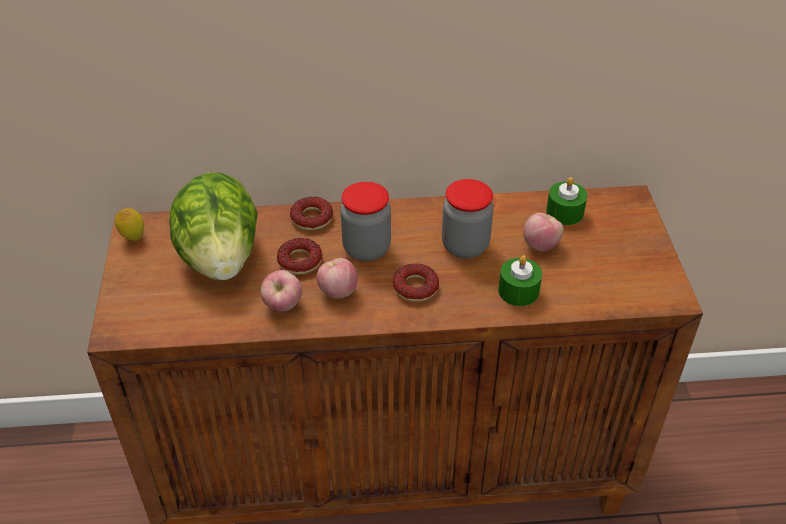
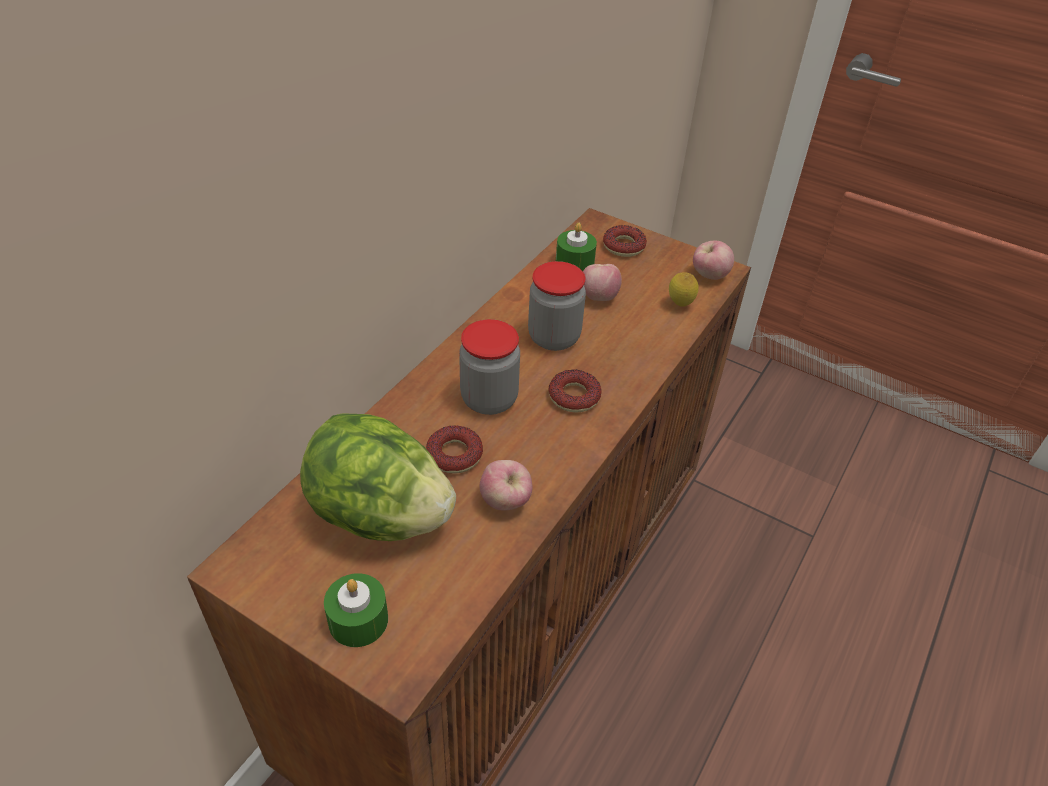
camera: 55 degrees left, 0 degrees up
lemon [115,208,144,241] -> lemon moved to [669,272,699,306]
donut [290,197,333,230] -> donut moved to [603,225,647,257]
apple [316,258,358,299] -> apple moved to [693,241,734,280]
green candle [498,255,542,306] -> green candle moved to [324,573,388,647]

